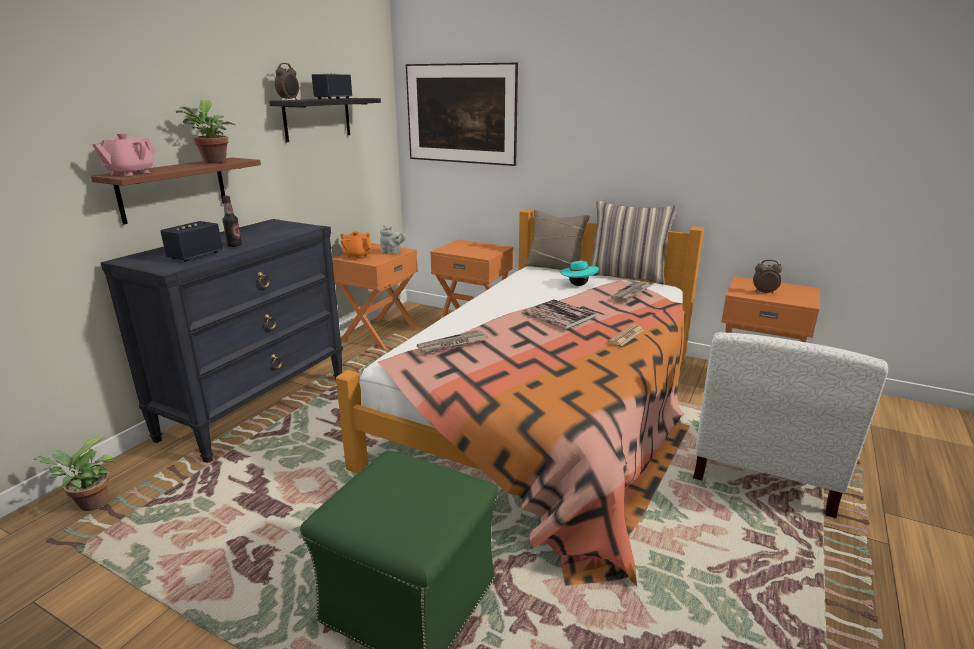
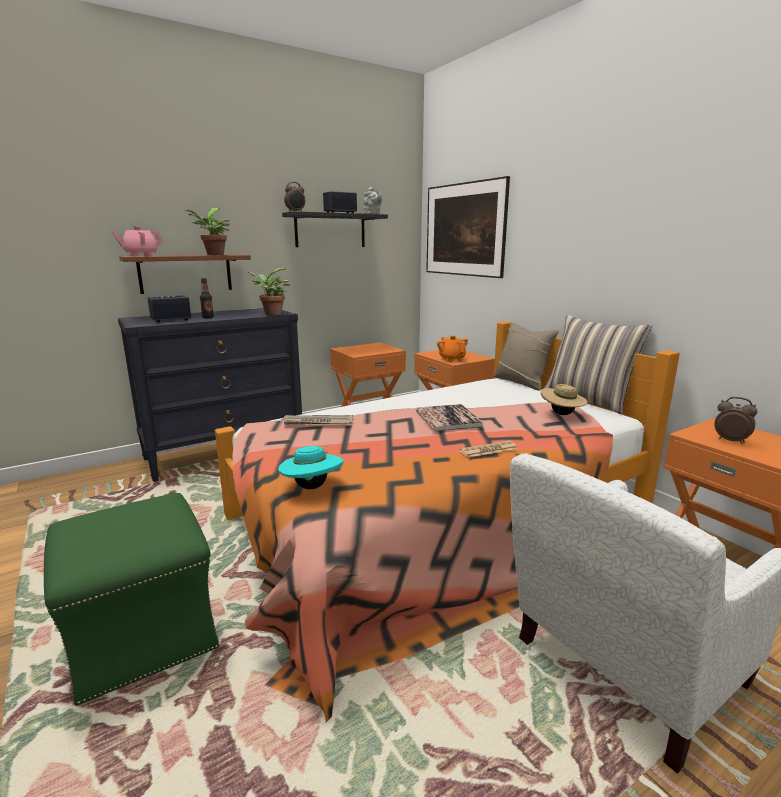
camera: 30 degrees right, 5 degrees down
potted plant [34,438,116,511] -> potted plant moved to [248,268,290,315]
orange teapot [340,231,372,259] -> orange teapot moved to [437,335,468,362]
grey teapot [380,225,406,254] -> grey teapot moved to [363,187,382,214]
turquoise hat [560,258,599,286] -> turquoise hat moved to [278,442,344,489]
newspaper [611,281,652,301] -> beige hat [541,384,588,415]

